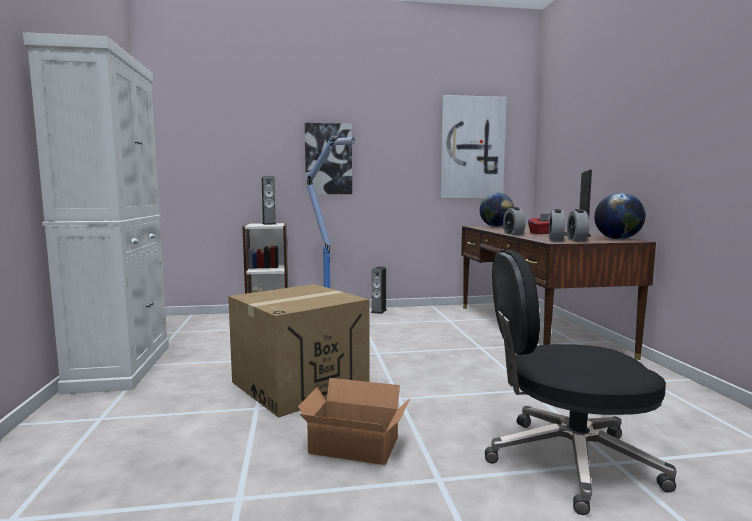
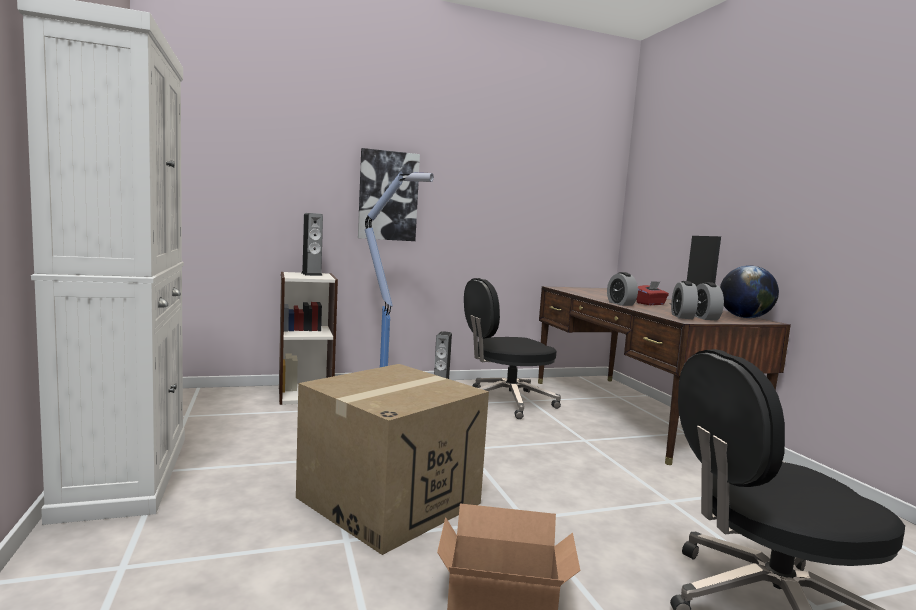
camera: 10 degrees left, 0 degrees up
picture [440,95,507,199] -> none
globe [480,193,514,227] -> none
none -> black office chair [464,278,561,419]

